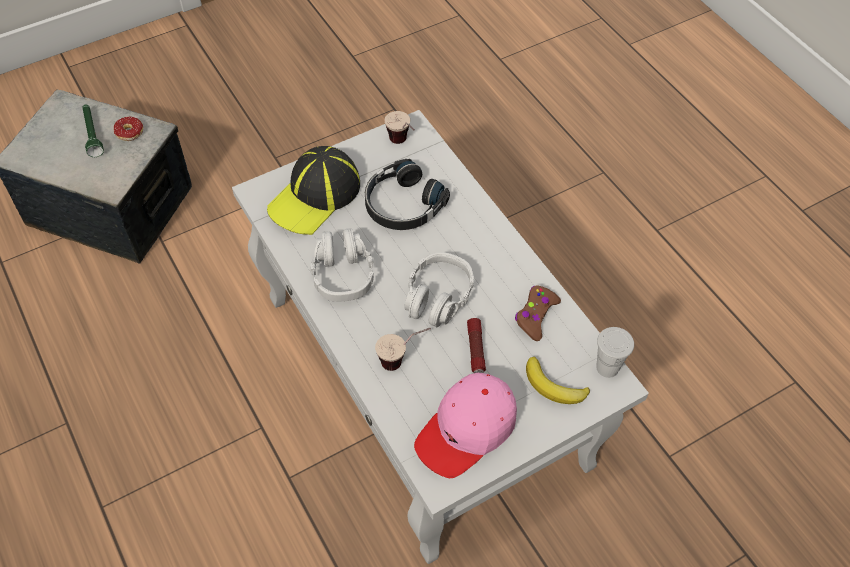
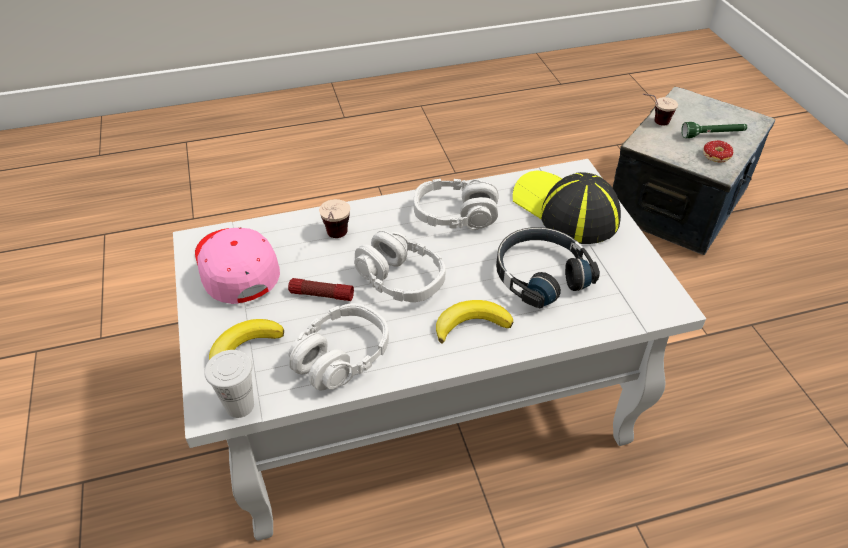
camera: 105 degrees right, 10 degrees down
cup [384,111,415,144] -> cup moved to [643,94,678,126]
brown game controller [515,286,561,341] -> grey headphones [289,303,389,390]
none -> banana [436,300,513,344]

